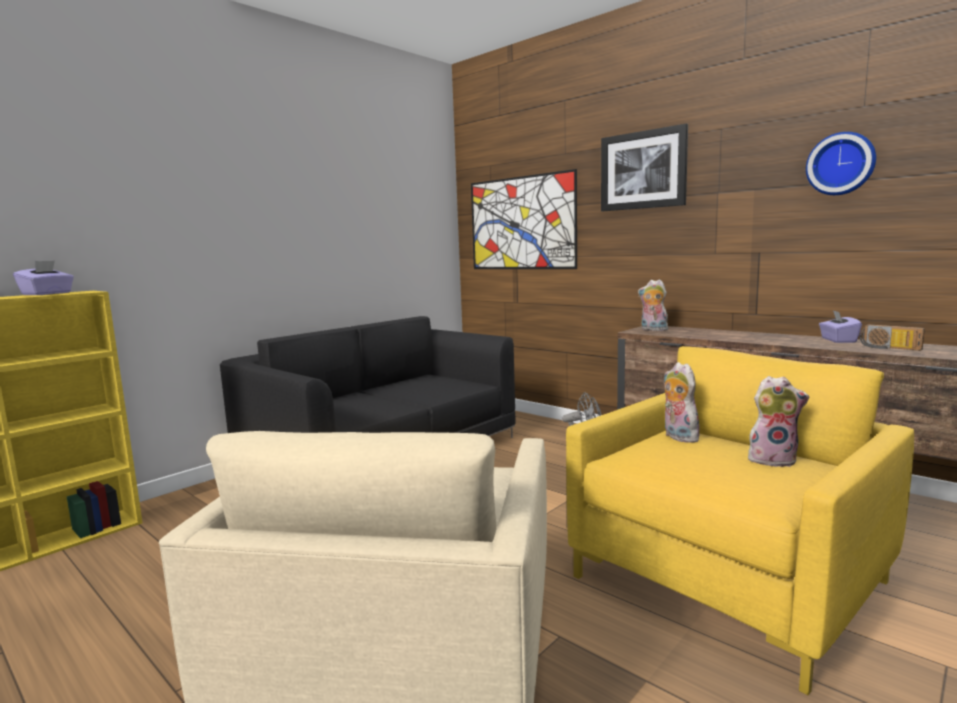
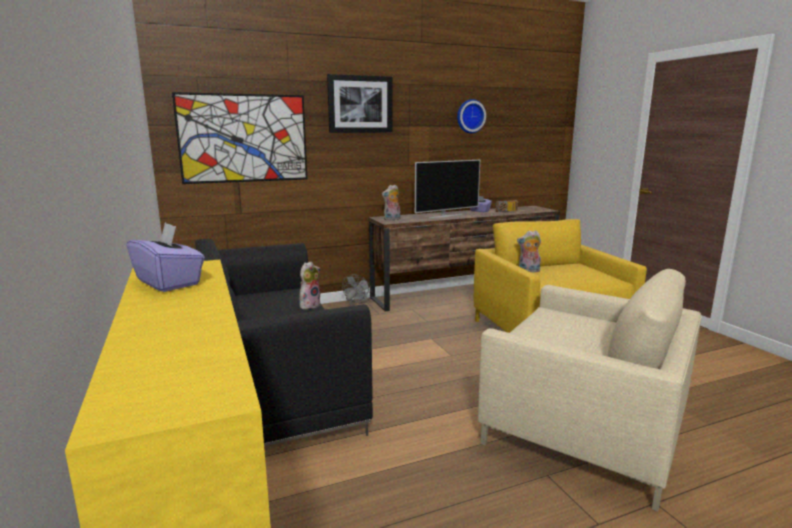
camera: 65 degrees left, 5 degrees up
plush toy [748,376,809,467] -> plush toy moved to [299,261,321,309]
none -> television [415,160,480,218]

